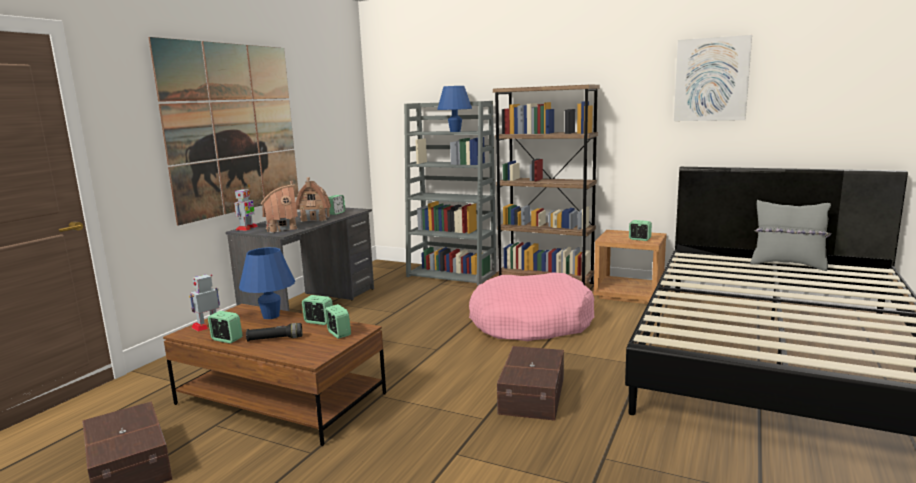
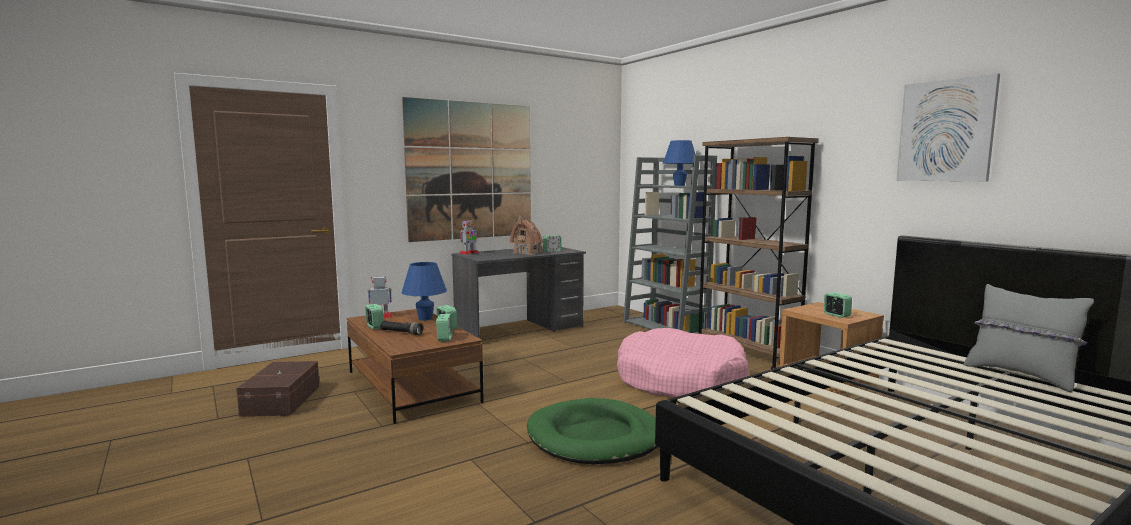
camera: 30 degrees right, 5 degrees down
toy house [260,181,298,233] -> none
brown storage box [497,346,564,421] -> green dog bed [527,398,658,464]

